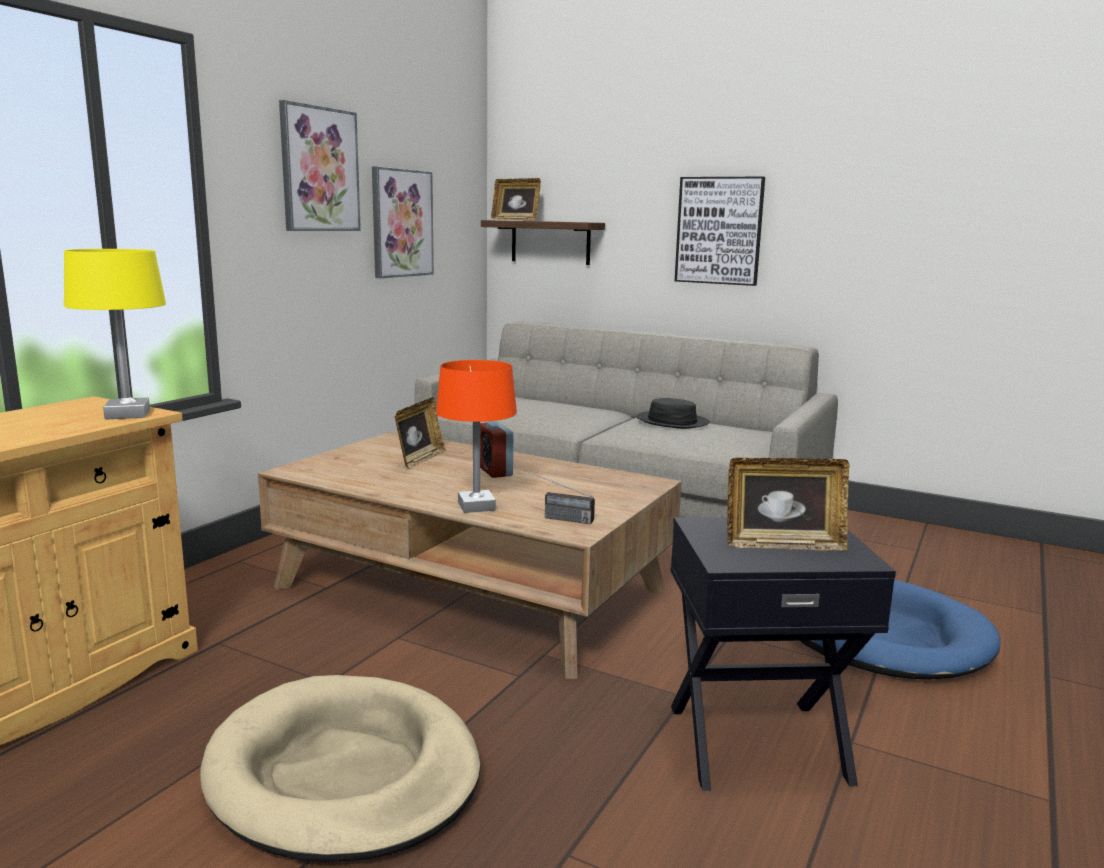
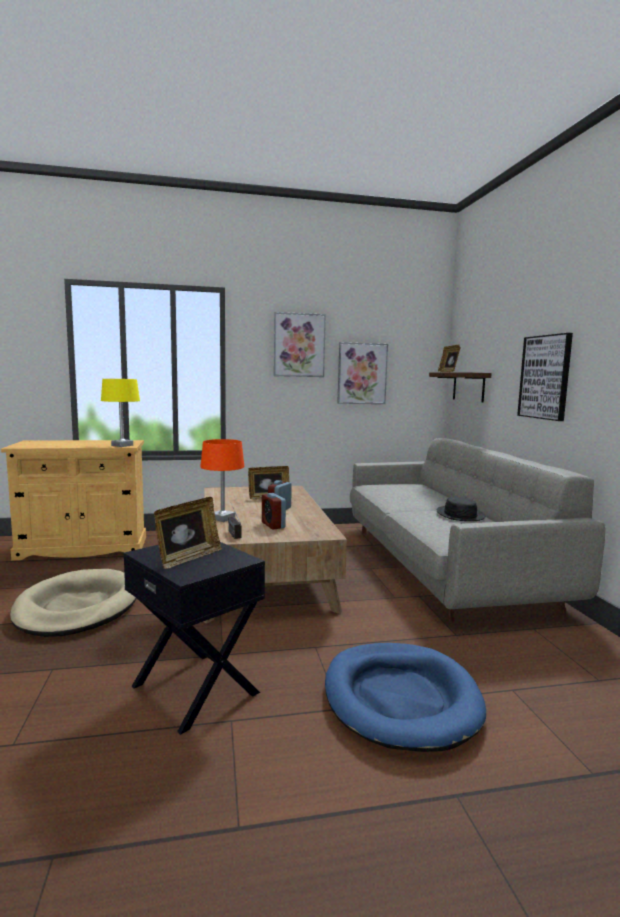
camera: 50 degrees right, 5 degrees down
picture frame [727,458,849,551] -> picture frame turned 105 degrees counterclockwise [154,497,222,569]
none -> alarm clock [262,493,286,530]

